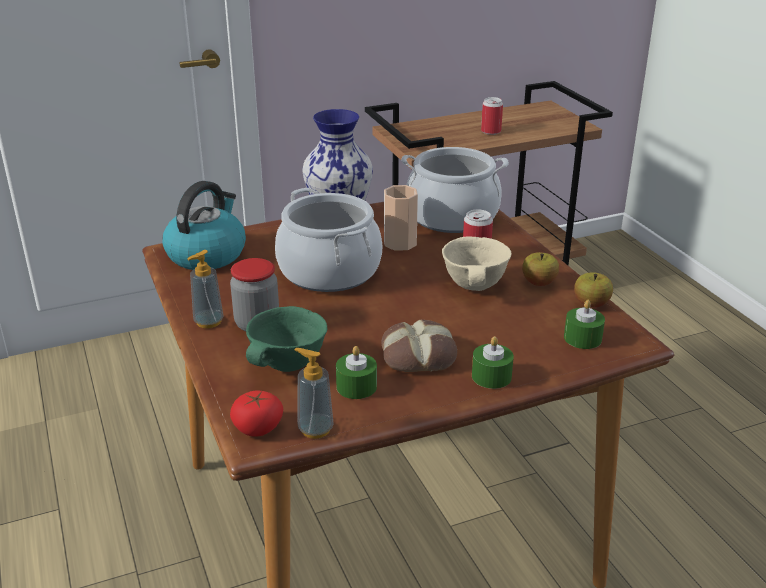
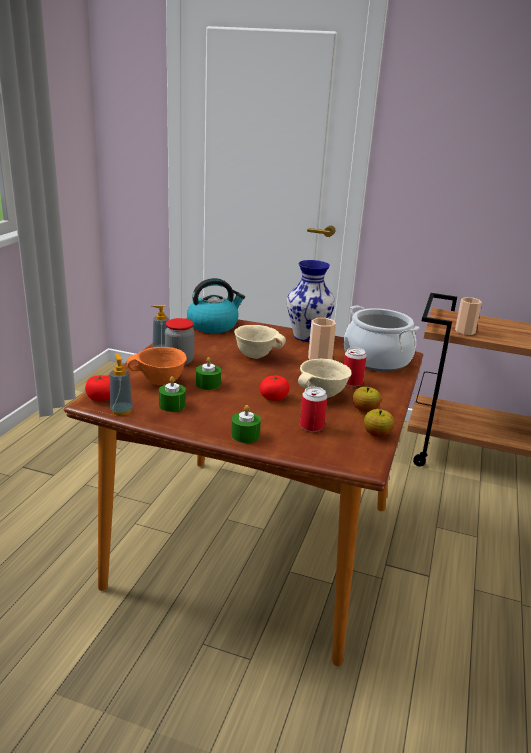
camera: 40 degrees right, 5 degrees down
green bowl [246,306,327,372] -> orange bowl [127,347,187,385]
cooking pot [275,188,382,292] -> beige bowl [234,325,286,359]
bread [381,320,457,372] -> none
can [481,97,503,135] -> can moved to [300,387,327,432]
green candle [564,300,605,349] -> green candle moved to [196,357,221,390]
none -> tomato [260,375,290,401]
none -> cup [455,297,482,335]

